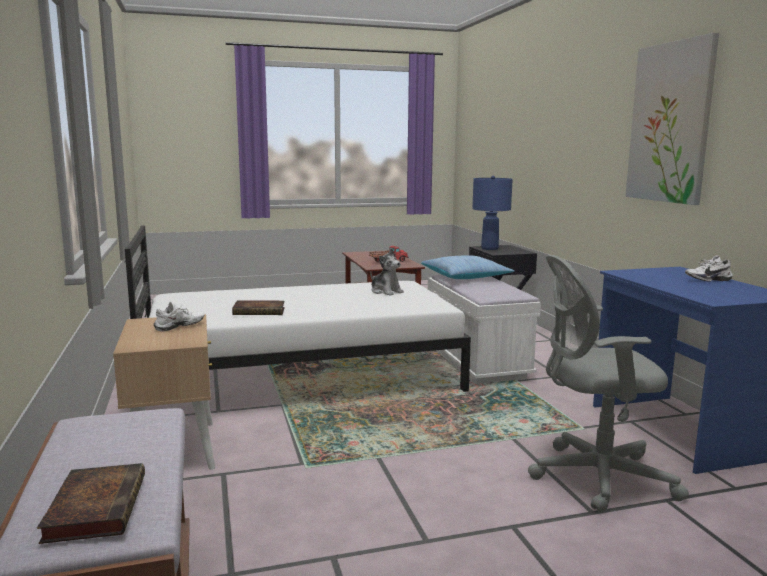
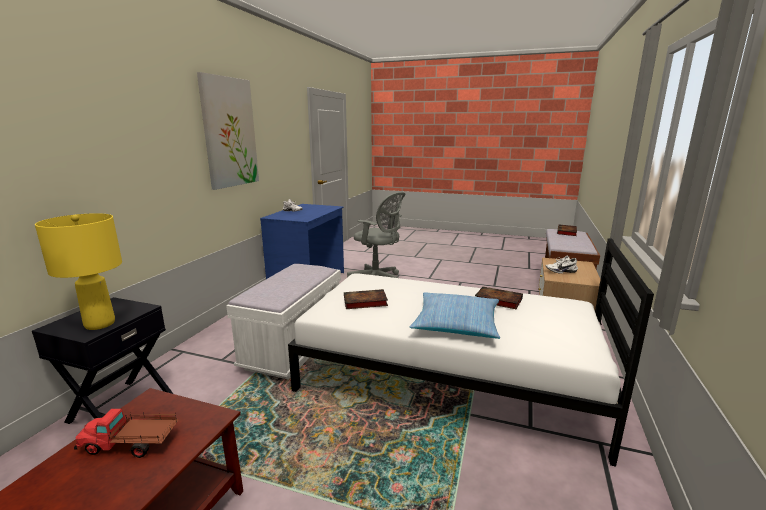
camera: 145 degrees left, 5 degrees up
plush toy [370,248,404,296] -> book [344,289,388,309]
pillow [421,255,515,279] -> pillow moved to [410,292,500,339]
blue table lamp [472,176,513,250] -> yellow table lamp [35,213,122,330]

